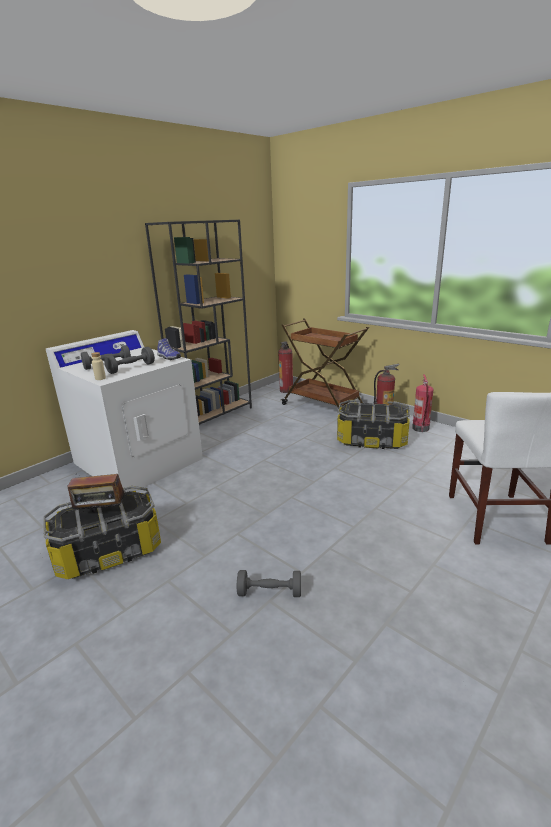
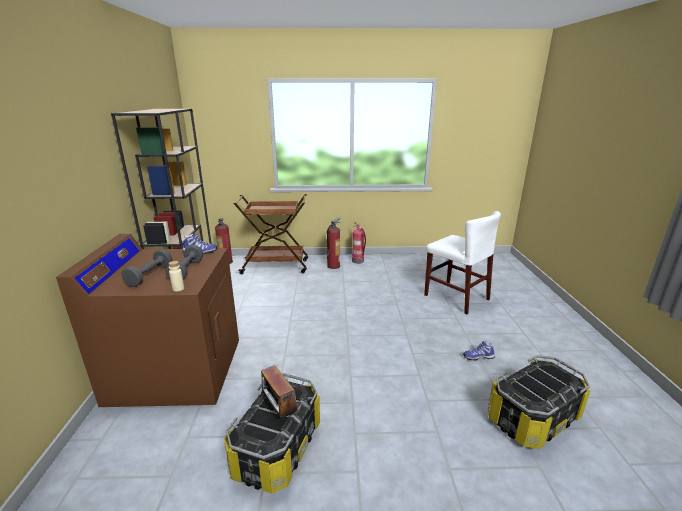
camera: 45 degrees left, 0 degrees up
white washing machine [45,330,203,492] -> brown washing machine [56,234,239,407]
radio [67,474,125,513] -> radio turned 105 degrees clockwise [261,365,298,421]
grey dumbbell [237,570,301,597] -> none
storage box [337,400,410,449] -> storage box moved to [488,355,590,449]
none -> shoe [463,341,495,360]

